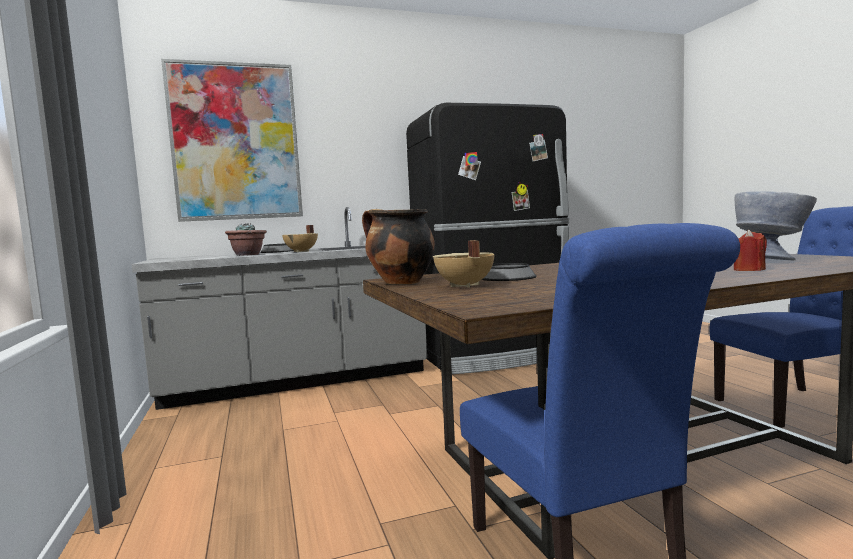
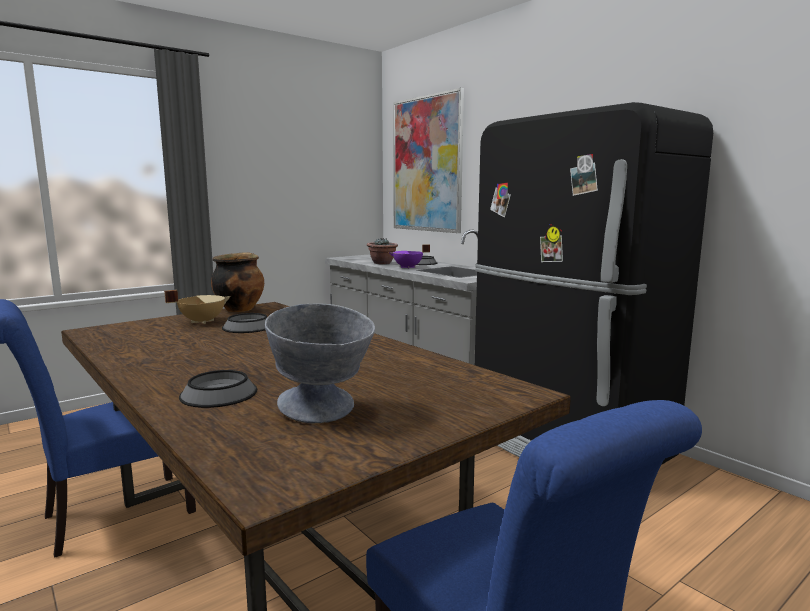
camera: 70 degrees right, 5 degrees up
beige cooking pot [282,225,318,252] -> purple cooking pot [389,244,430,269]
red candle [734,230,767,271] -> bowl [179,370,257,408]

